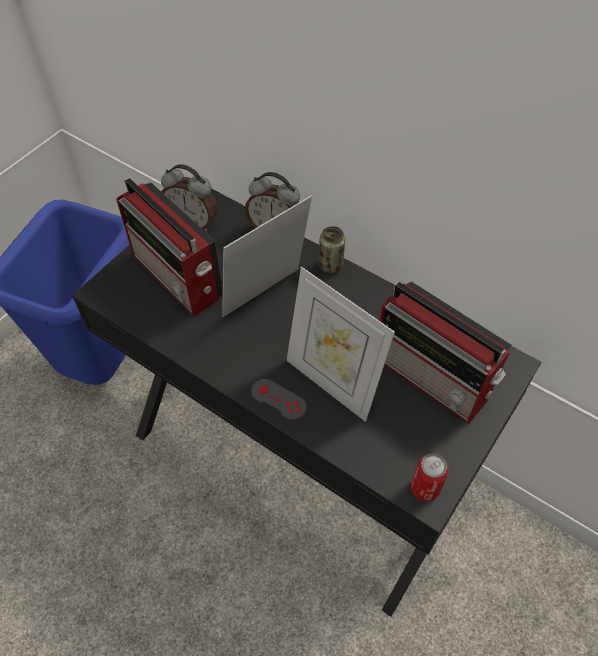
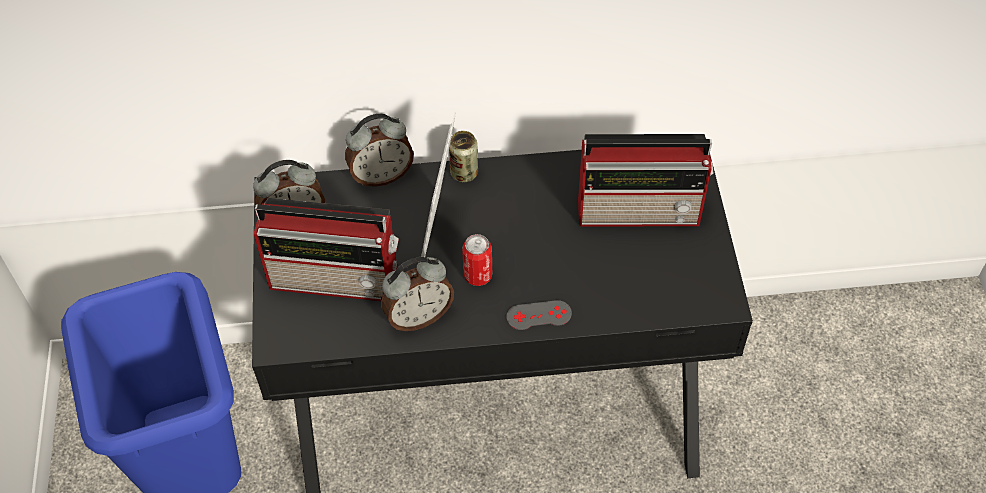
camera: 40 degrees left, 0 degrees up
picture frame [287,267,395,422] -> none
can [411,454,449,502] -> can moved to [462,234,492,286]
none -> alarm clock [381,257,454,331]

